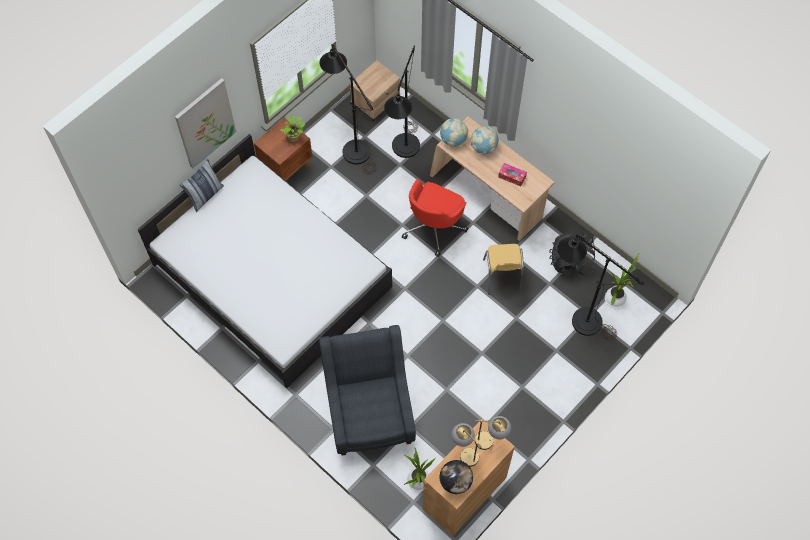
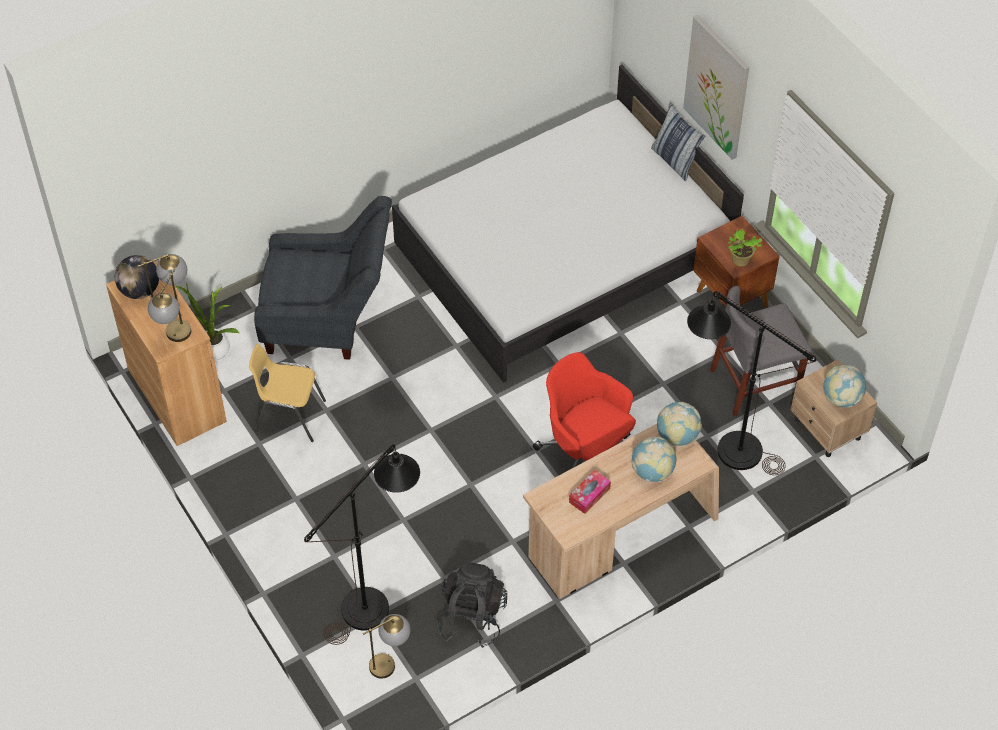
camera: 105 degrees right, 10 degrees down
black floor lamp [320,44,377,175] -> grey chair [710,286,812,416]
yellow chair [483,244,524,295] -> yellow chair moved to [249,344,326,442]
potted plant [605,252,644,308] -> table lamp [363,614,410,679]
none -> globe [823,365,867,407]

